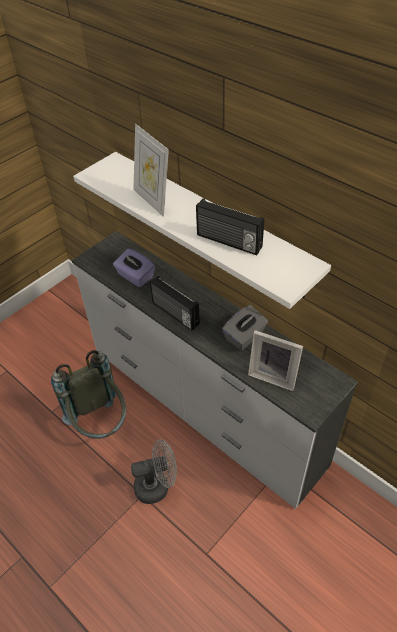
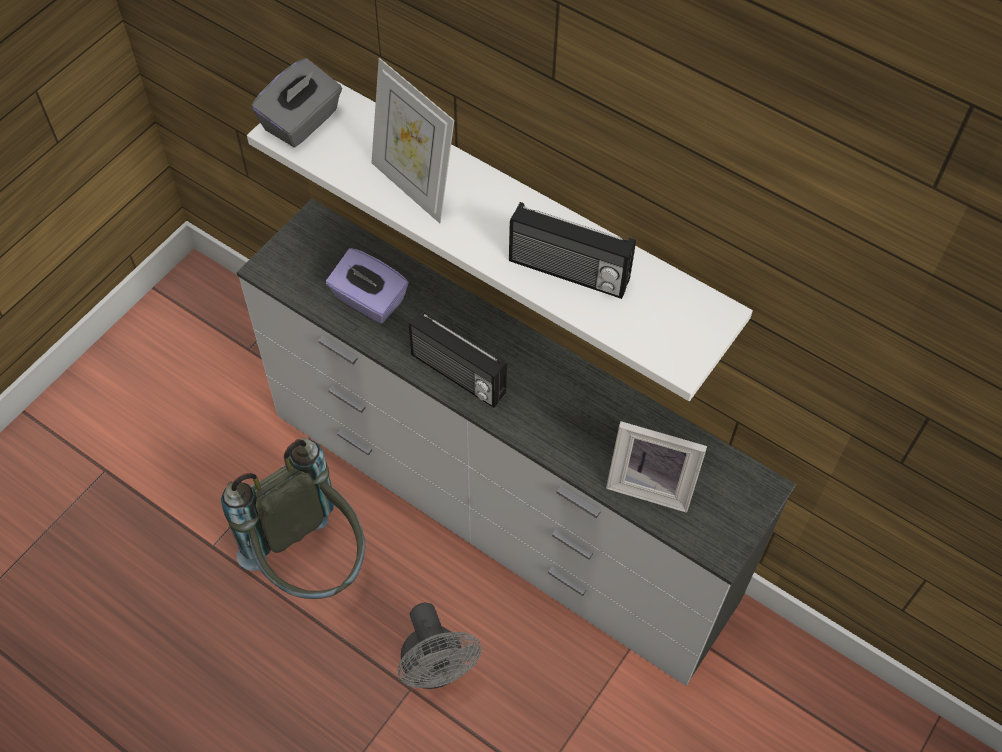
camera: 10 degrees left, 10 degrees up
grey fan [131,439,177,504] -> grey fan turned 90 degrees clockwise [398,602,482,689]
grey tissue box [222,305,268,350] -> grey tissue box moved to [251,58,342,147]

